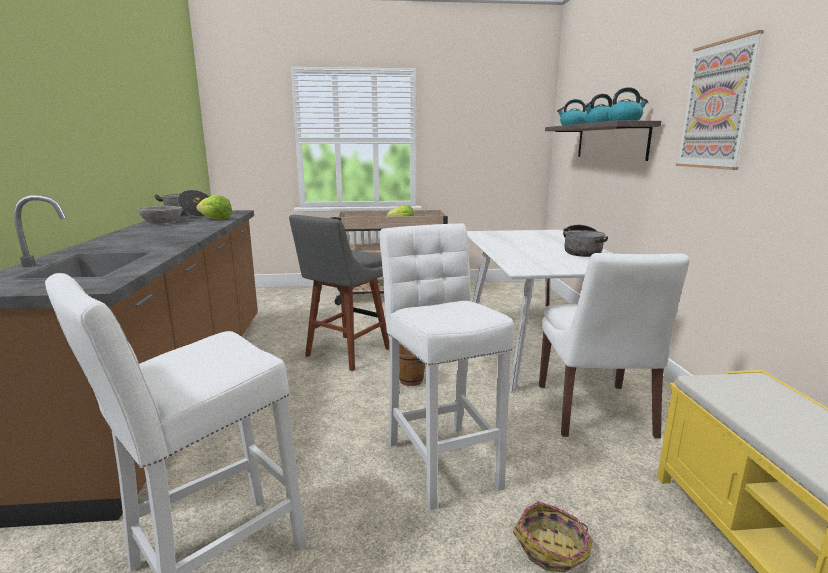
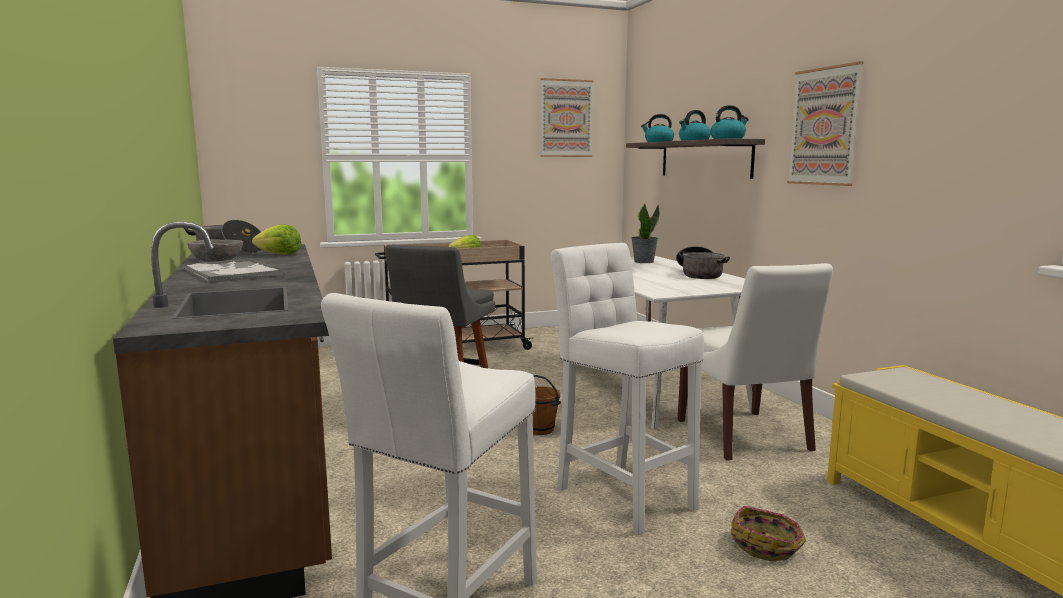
camera: 15 degrees left, 5 degrees down
none -> tray [183,258,283,283]
none -> picture [540,78,594,157]
none -> potted plant [631,204,659,263]

